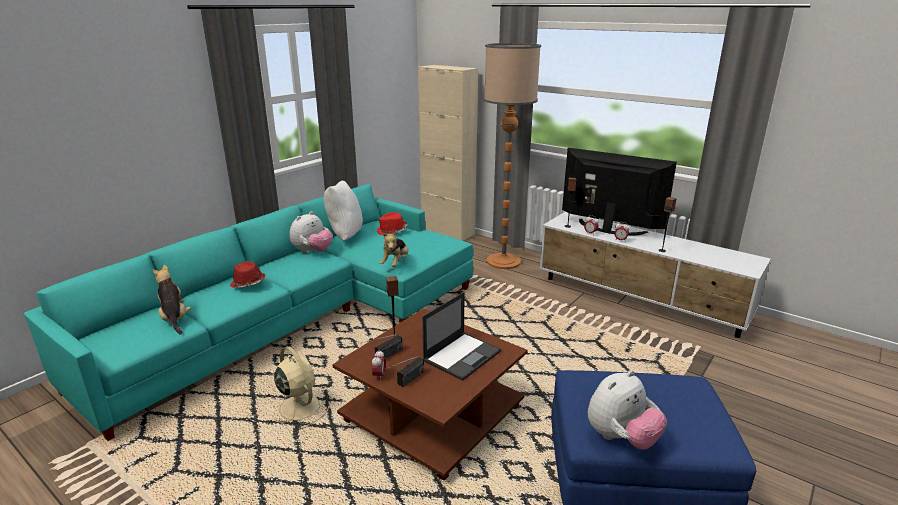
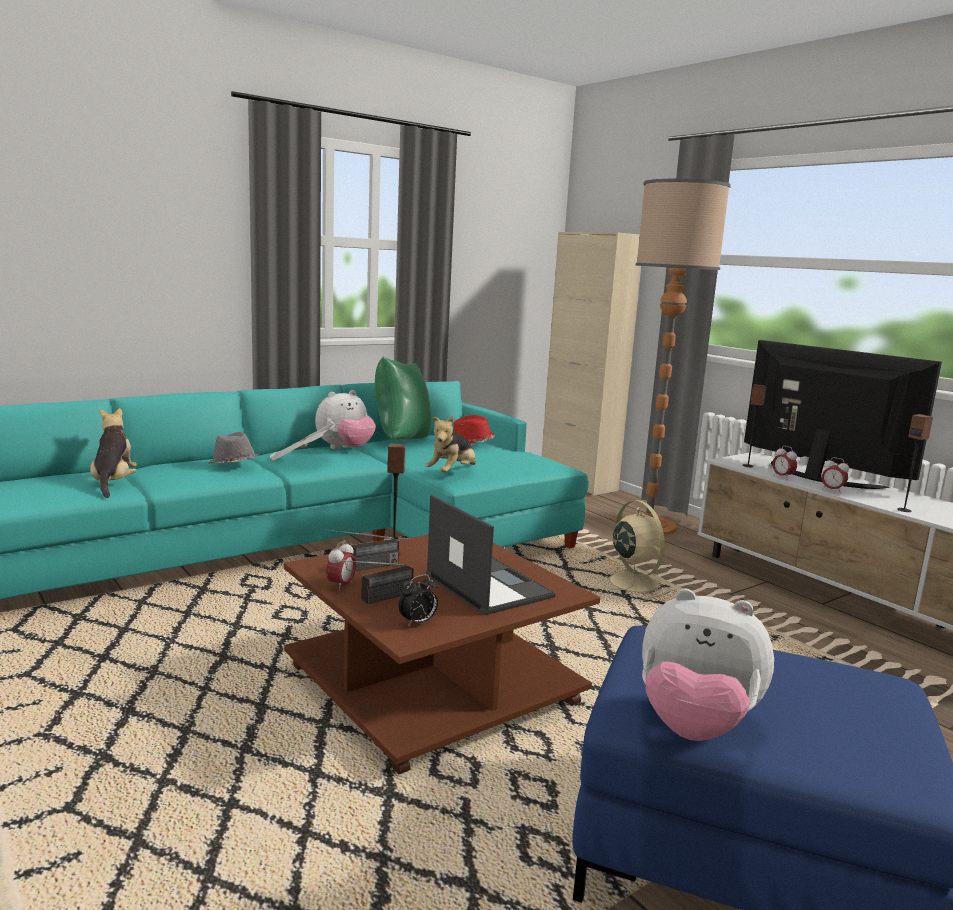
camera: 15 degrees right, 10 degrees down
red hat [230,261,265,288] -> grey hat [207,432,259,464]
beige fan [272,346,330,428] -> beige fan moved to [597,500,671,600]
white pillow [324,181,363,240] -> green pillow [375,357,431,440]
laptop [422,292,501,381] -> laptop turned 90 degrees counterclockwise [426,495,556,615]
plush toy [588,370,667,450] -> plush toy turned 45 degrees clockwise [642,588,774,741]
none -> newspaper [270,424,335,460]
none -> alarm clock [398,574,438,627]

